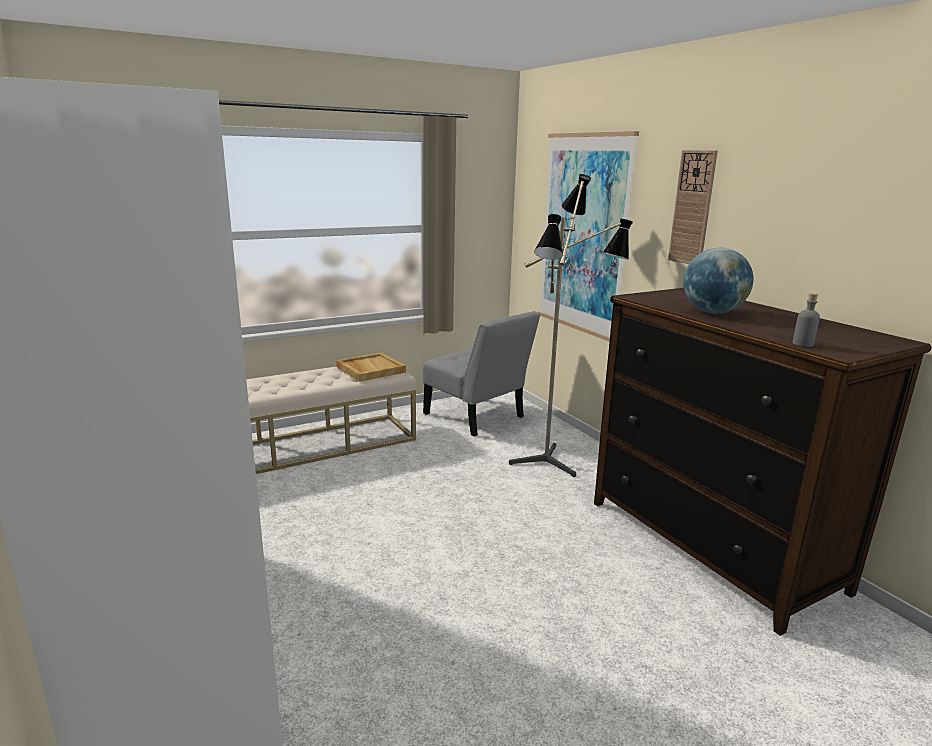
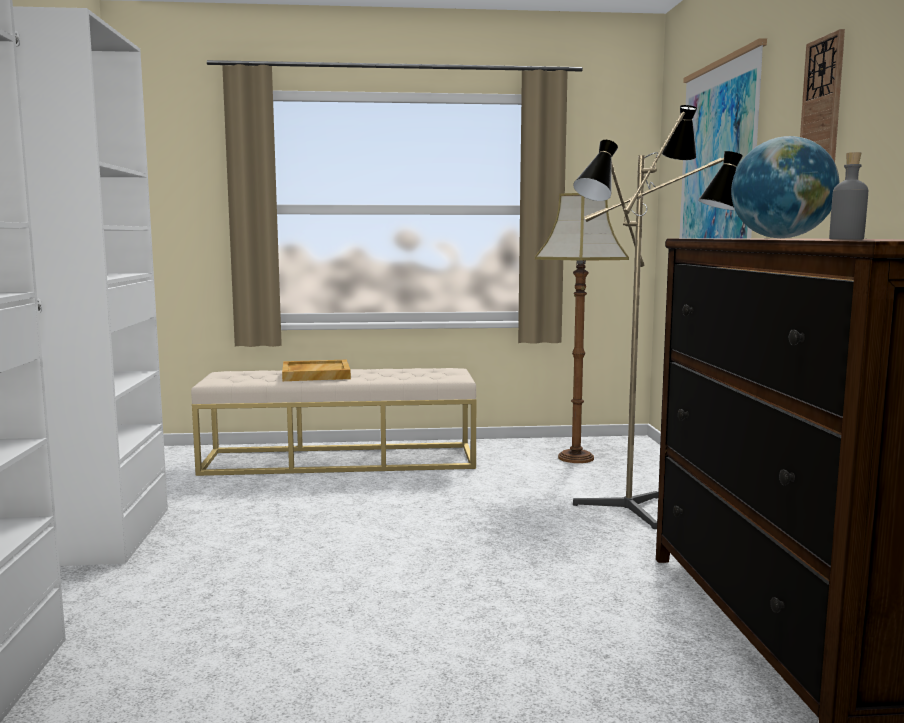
camera: 25 degrees right, 10 degrees down
beige tray [336,352,406,382] -> beige tray moved to [282,360,351,381]
grey chair [423,311,540,436] -> floor lamp [535,193,629,463]

